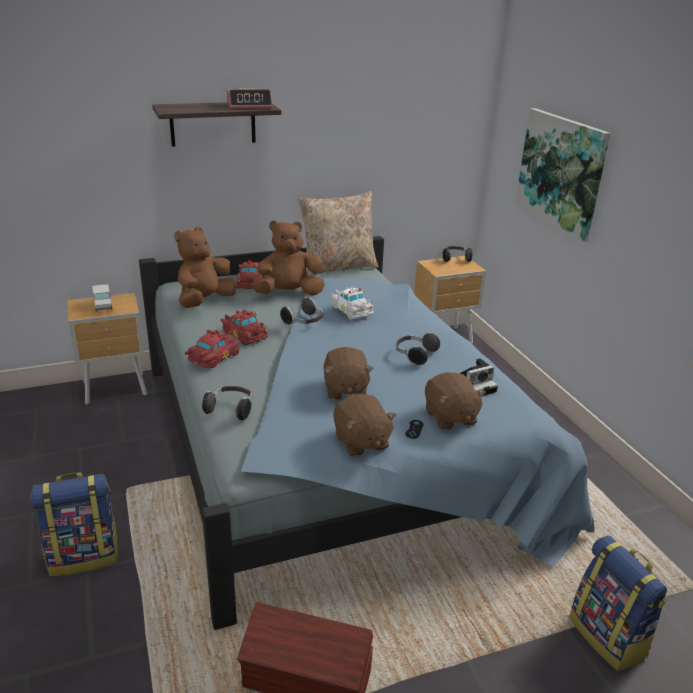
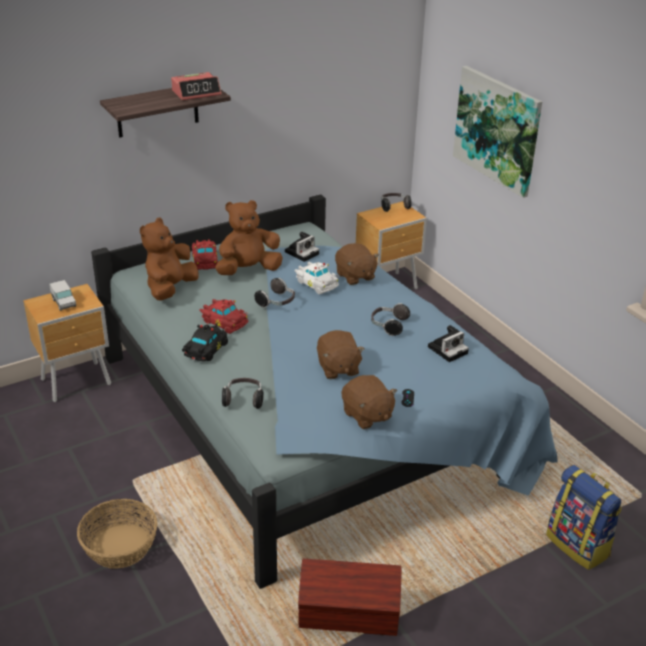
camera: 10 degrees left, 5 degrees up
backpack [30,472,118,576] -> basket [77,499,157,569]
red toy car [185,330,239,368] -> black toy car [182,322,228,362]
beige pillow [298,191,378,276] -> none
brown plush toy [425,372,486,430] -> brown plush toy moved to [335,243,379,285]
none -> camera [285,232,319,262]

